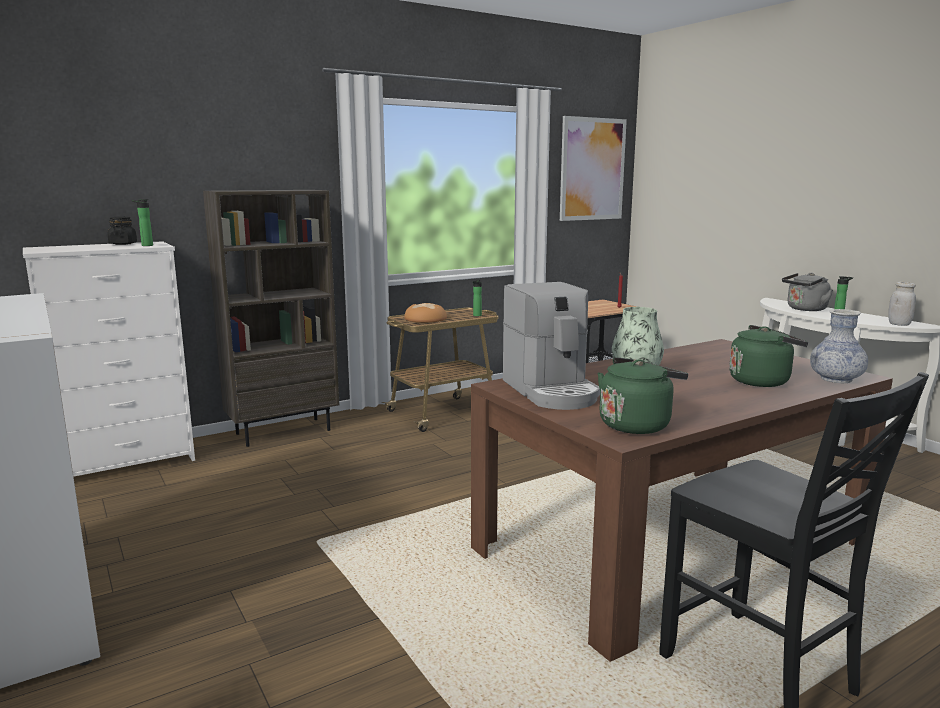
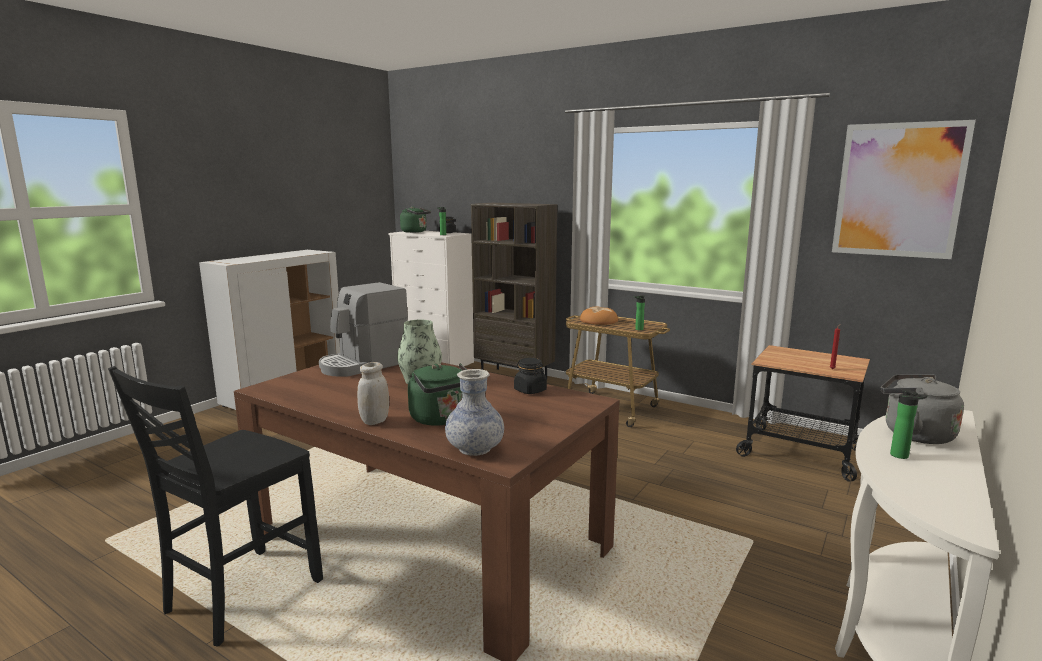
camera: 65 degrees right, 0 degrees up
green kettle [598,357,688,434] -> green kettle moved to [400,206,431,233]
white jar [888,282,916,326] -> white jar moved to [357,362,389,425]
none -> black jar [514,358,547,394]

